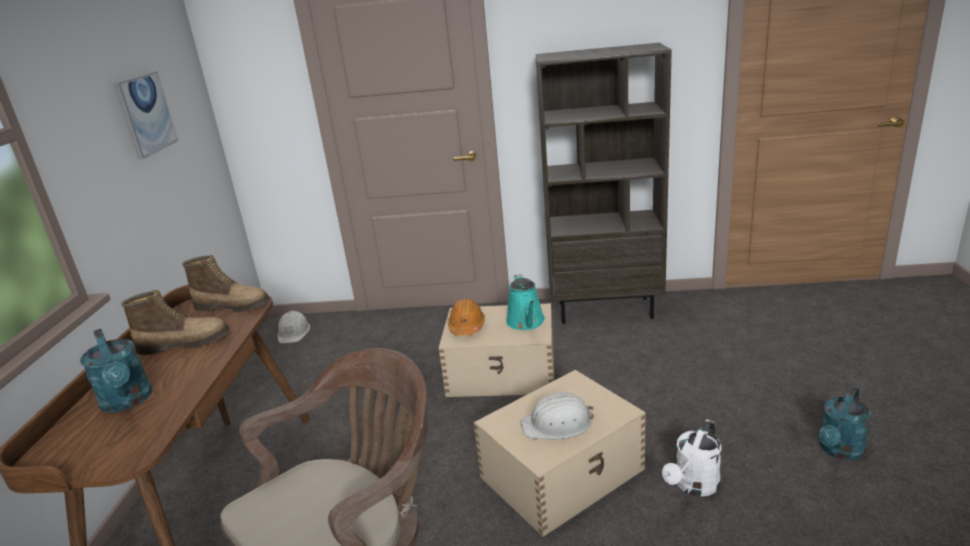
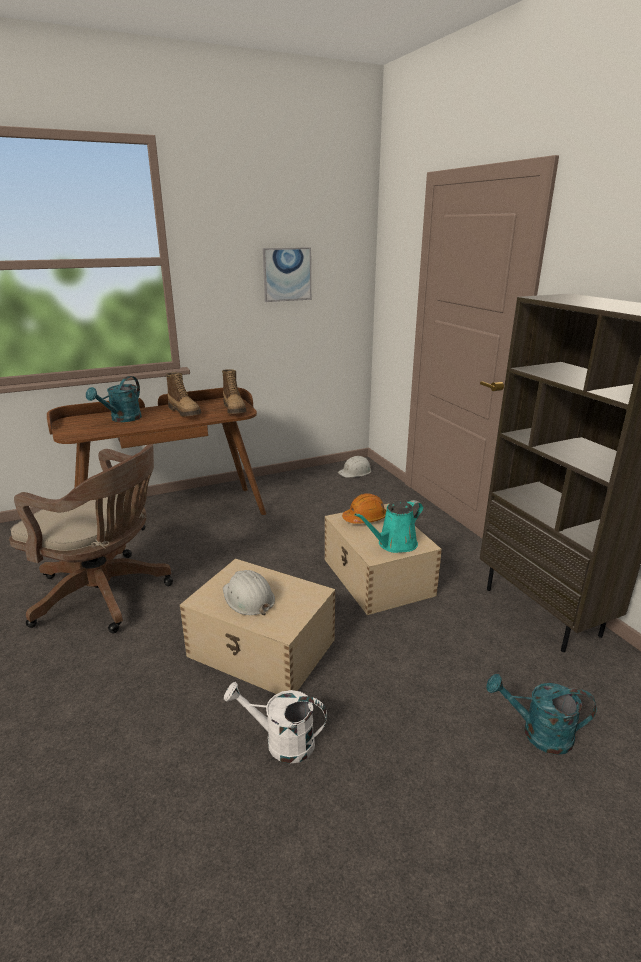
camera: 60 degrees right, 0 degrees up
turquoise watering can [819,387,871,460] -> turquoise watering can moved to [486,674,597,755]

